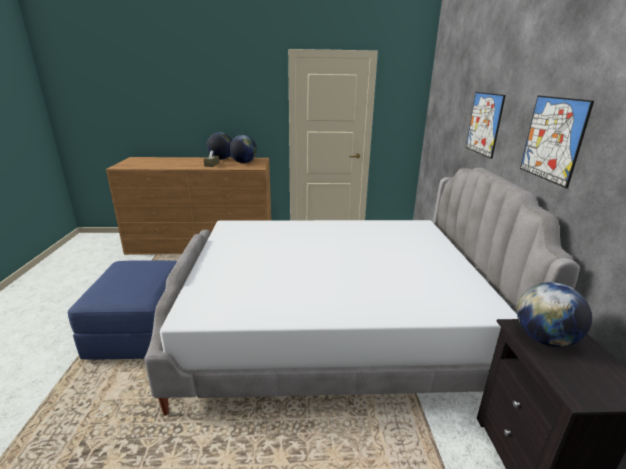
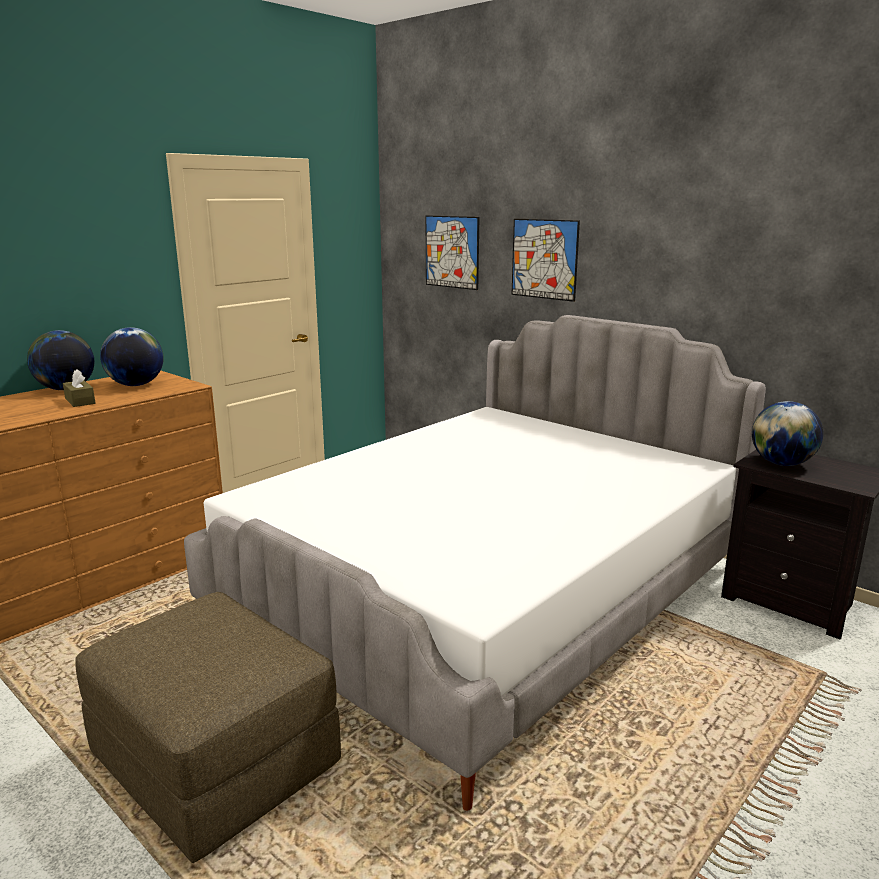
camera: 45 degrees left, 5 degrees down
blue ottoman [68,260,177,360] -> brown ottoman [75,592,341,863]
picture [520,95,594,188] -> picture moved to [426,215,479,290]

